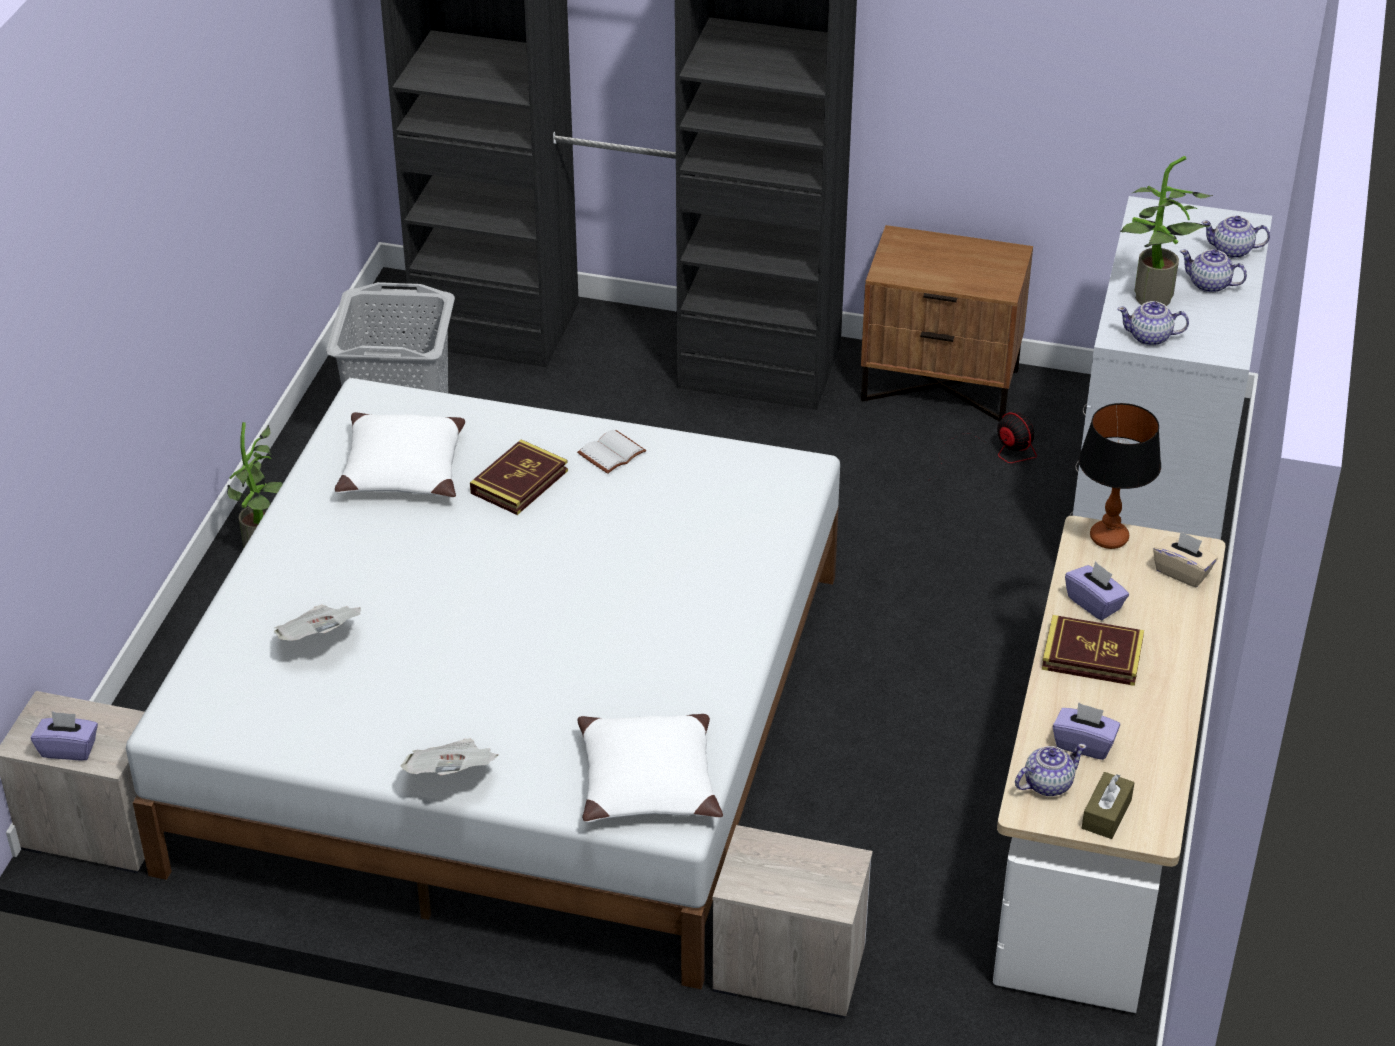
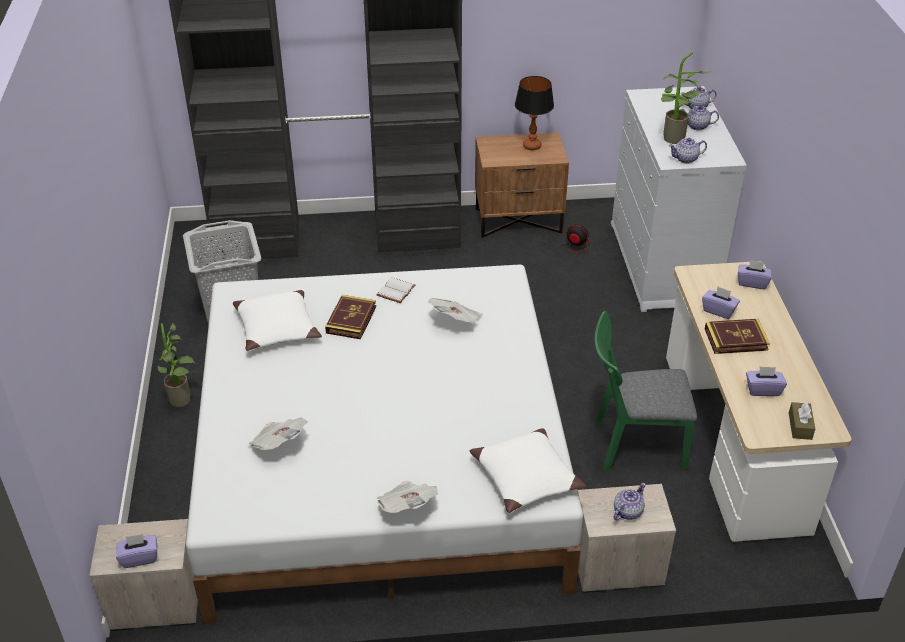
camera: 20 degrees left, 0 degrees up
teapot [1015,744,1087,796] -> teapot moved to [614,483,646,520]
table lamp [1079,403,1161,549] -> table lamp moved to [515,76,554,150]
beige tissue box [1153,531,1218,587] -> purple tissue box [738,260,772,289]
none -> newspaper [428,298,483,323]
none -> green chair [595,311,697,472]

